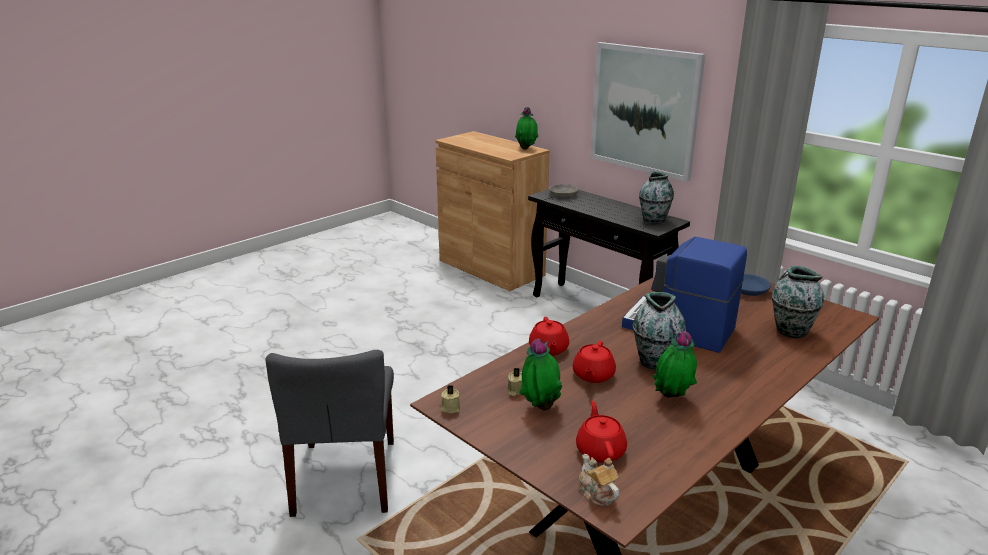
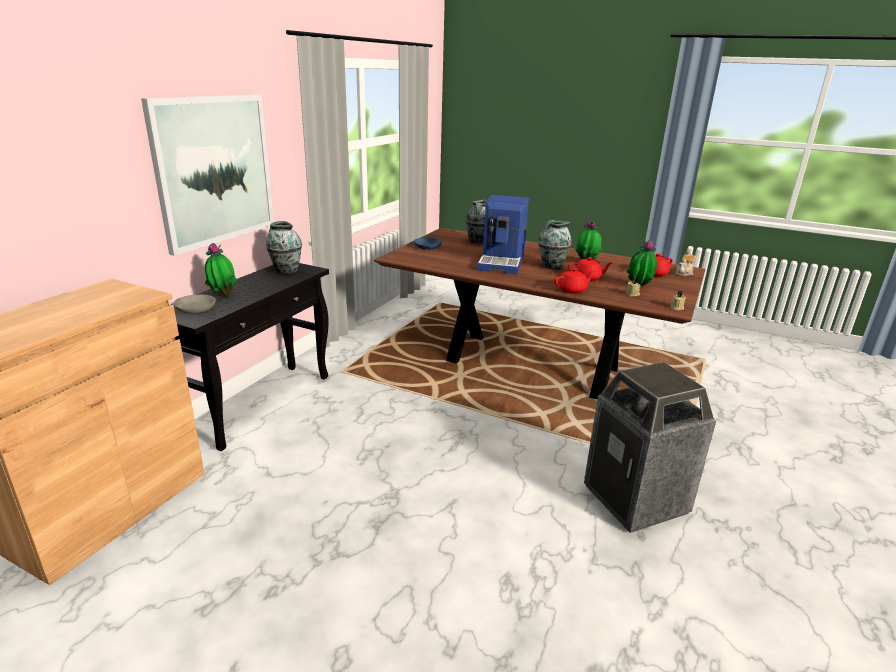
camera: 110 degrees left, 0 degrees up
grey chair [265,350,394,517] -> trash can [584,362,716,533]
potted plant [515,107,538,150] -> potted plant moved to [205,243,237,297]

